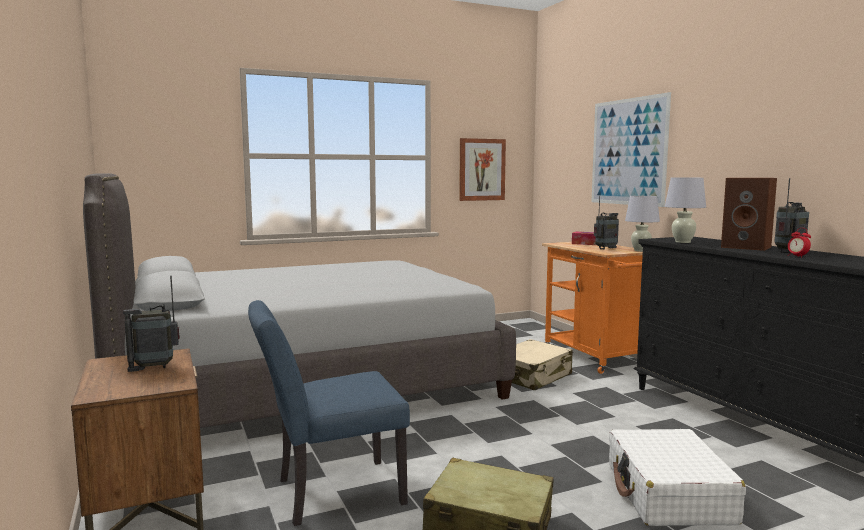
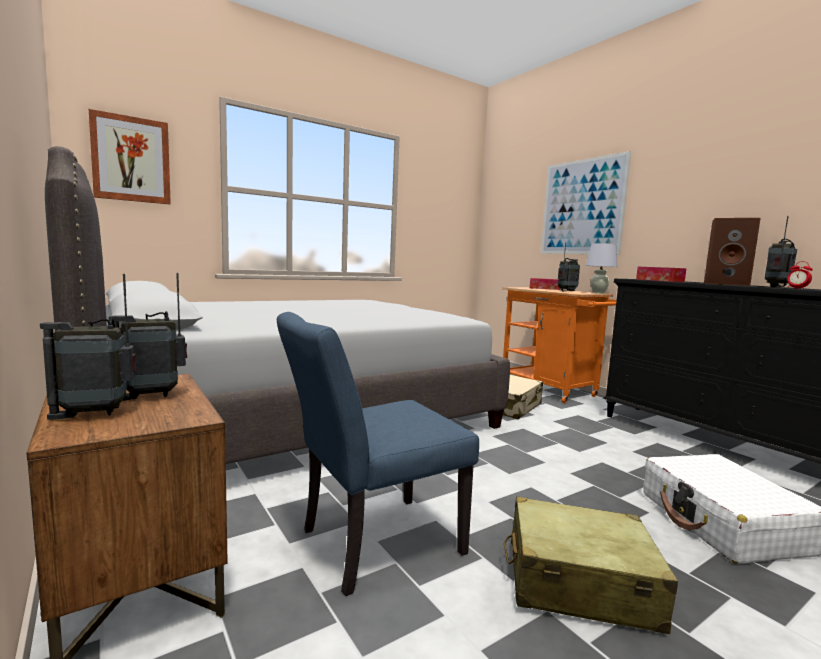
camera: 10 degrees left, 0 degrees up
picture [459,138,506,201] -> picture moved to [89,109,171,205]
white table lamp [665,178,706,243] -> tissue box [636,267,687,282]
none -> radio [40,274,137,420]

